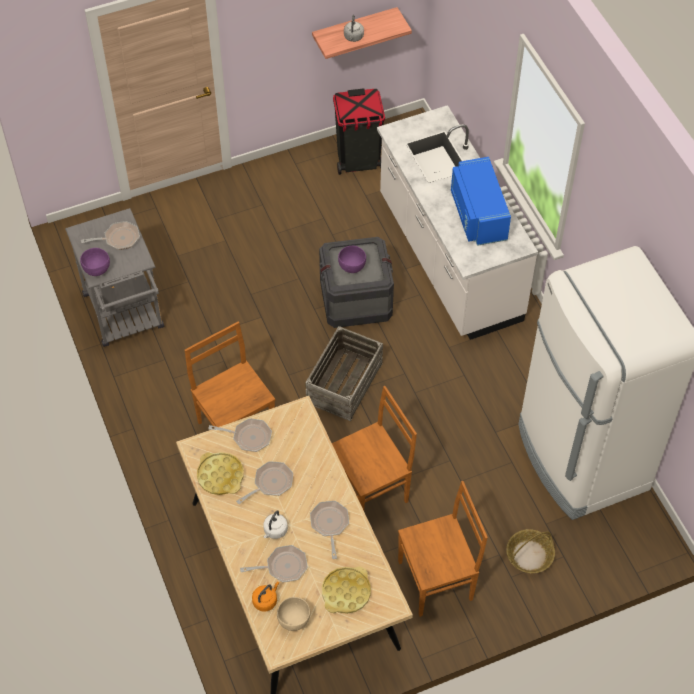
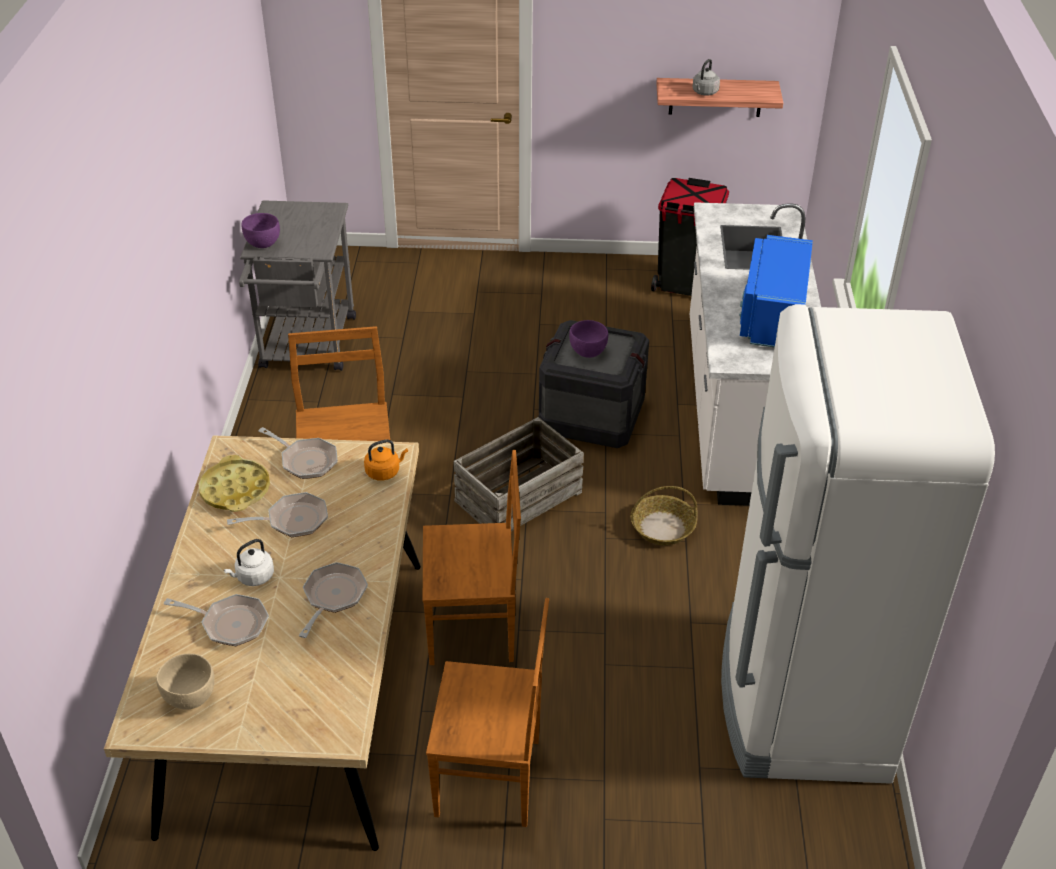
camera: 25 degrees right, 15 degrees down
frying pan [81,221,140,250] -> none
orange kettle [252,582,279,612] -> orange kettle moved to [364,439,408,481]
yellow tray [322,567,371,614] -> none
basket [506,529,555,573] -> basket moved to [631,486,698,545]

